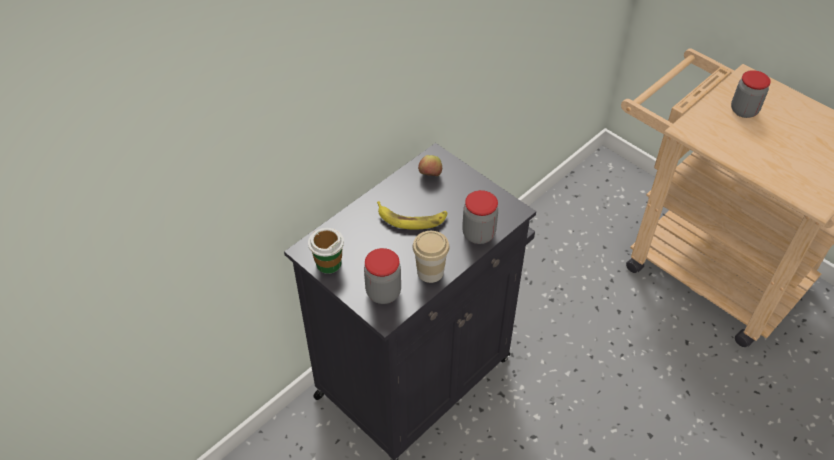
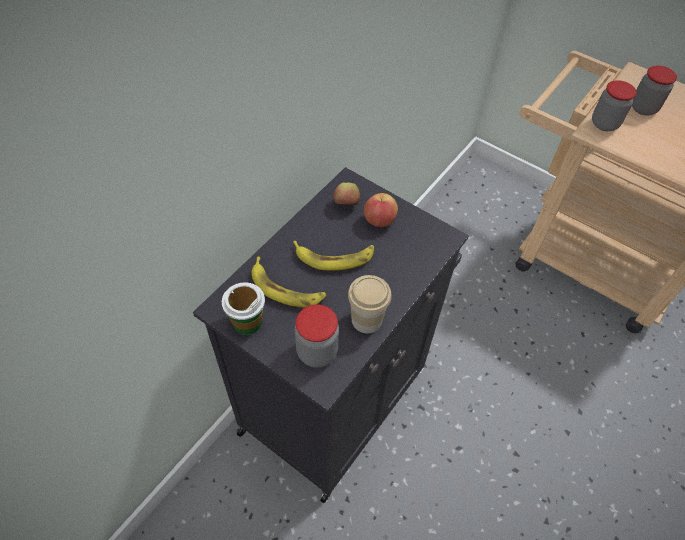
camera: 10 degrees left, 5 degrees up
jar [462,190,498,244] -> jar moved to [592,80,637,131]
none -> banana [252,257,326,307]
none -> apple [364,193,398,227]

